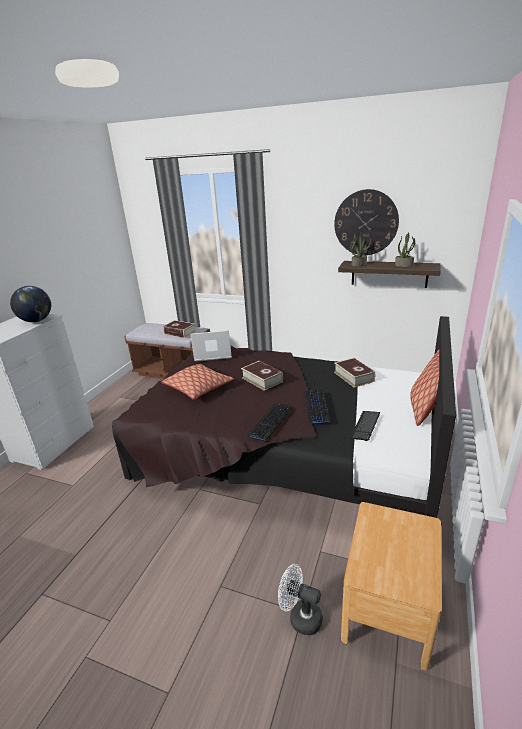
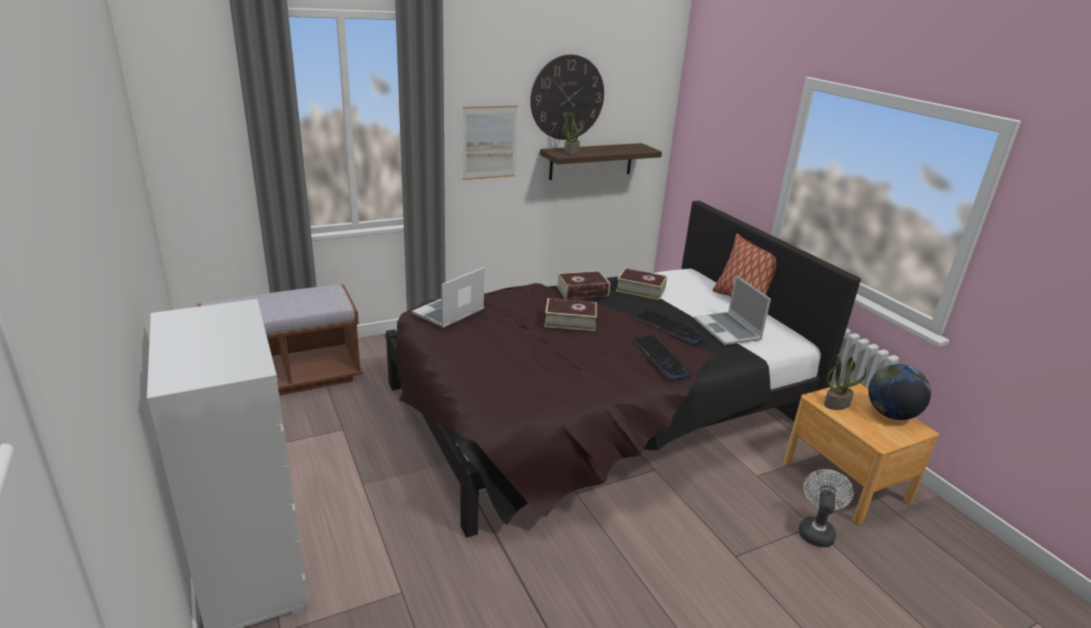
camera: 50 degrees left, 0 degrees up
globe [10,286,51,322] -> globe moved to [868,364,931,420]
pillow [161,364,234,400] -> none
book [163,320,196,338] -> book moved to [557,271,610,299]
white fan [278,564,323,635] -> white fan turned 135 degrees clockwise [799,469,854,547]
keyboard [350,411,380,441] -> laptop [694,275,771,345]
potted plant [395,232,415,267] -> potted plant moved to [824,354,867,410]
none -> picture [463,105,518,180]

